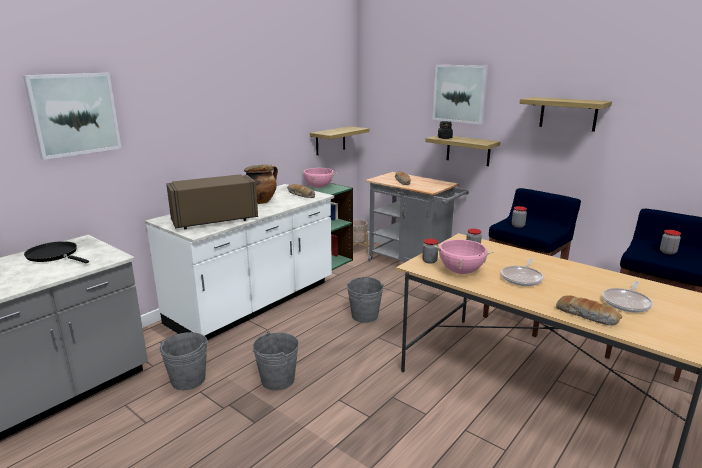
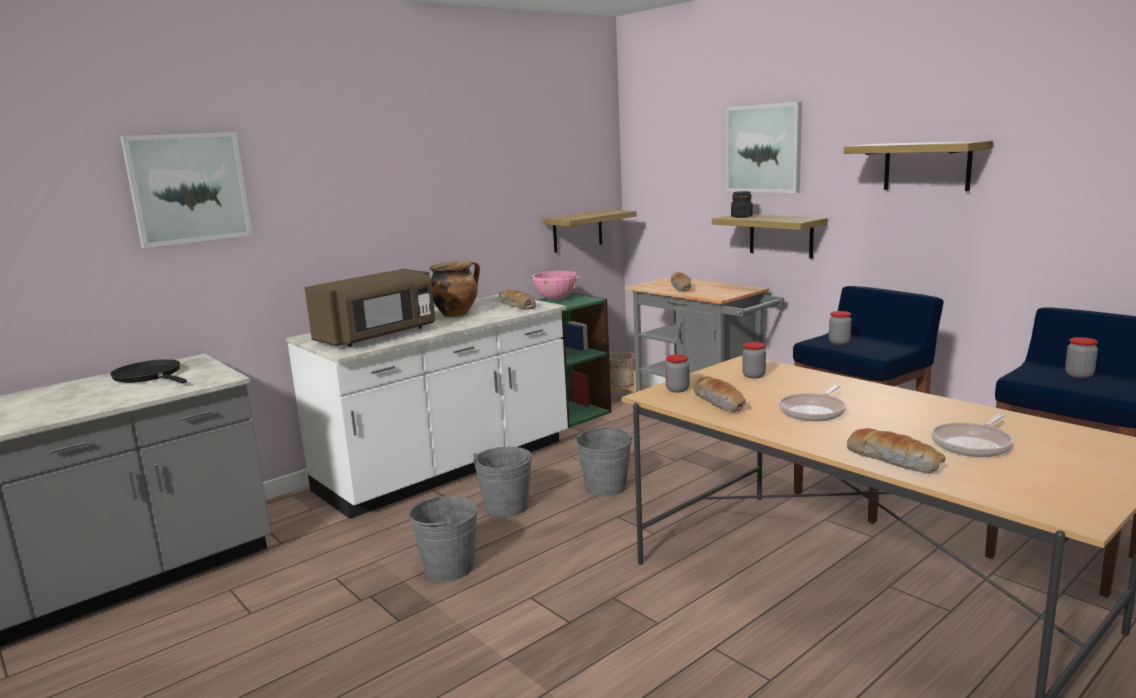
camera: 10 degrees right, 5 degrees down
grey bucket [159,332,207,390] -> grey bucket moved to [473,447,532,517]
brown microwave [166,174,258,229] -> brown microwave turned 150 degrees clockwise [305,269,435,347]
pink cooking pot [434,239,493,274] -> bread [693,376,746,412]

